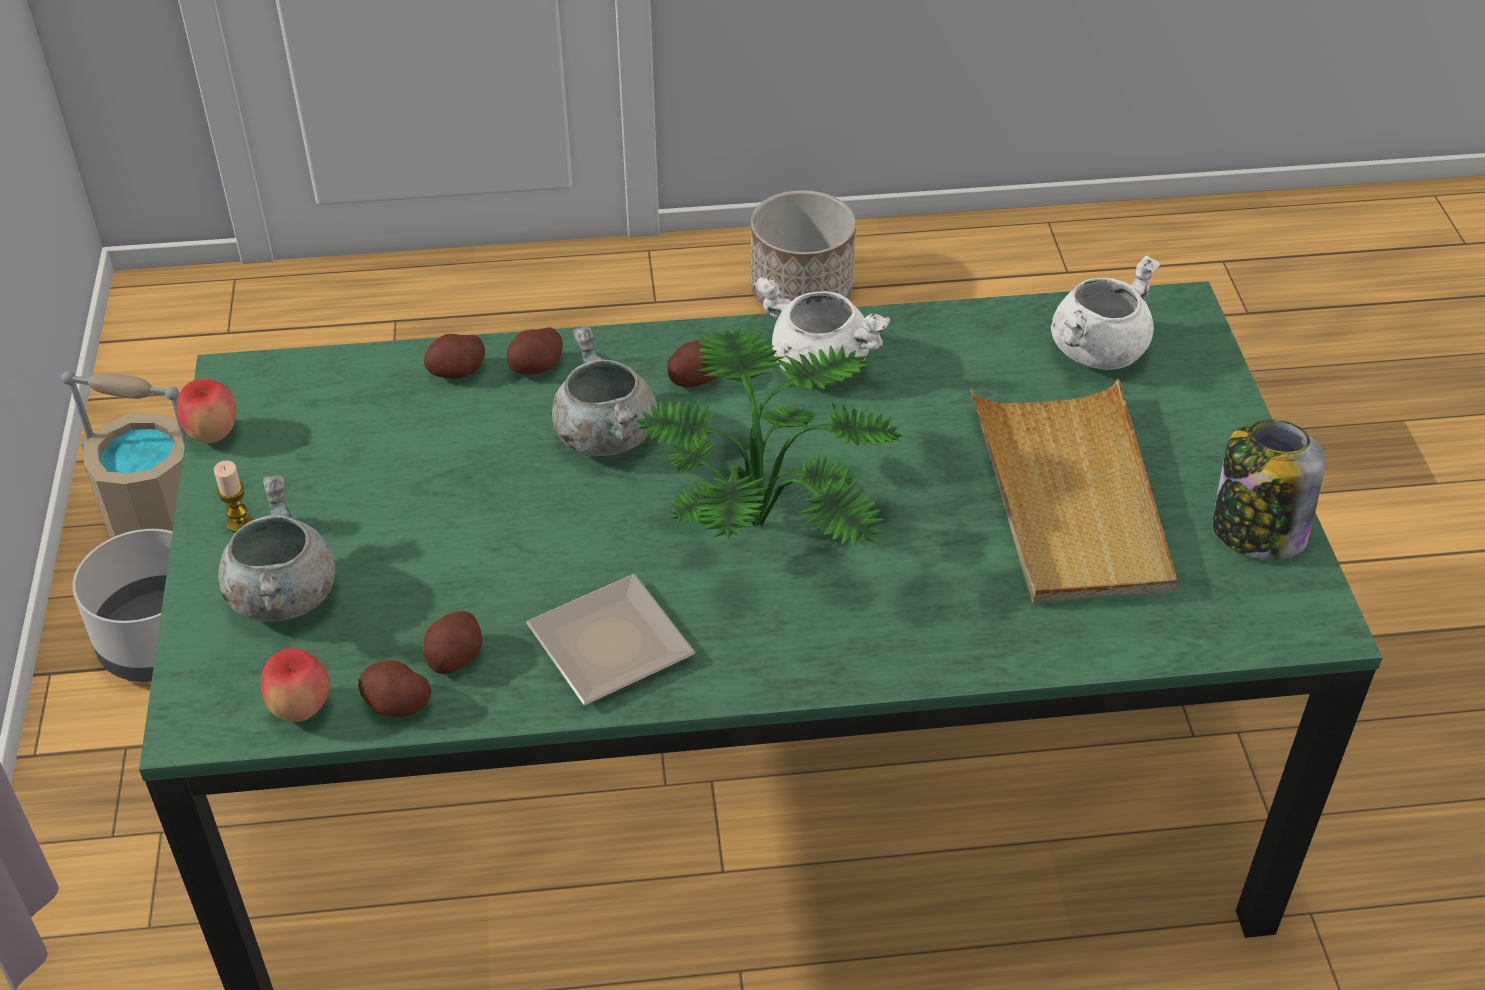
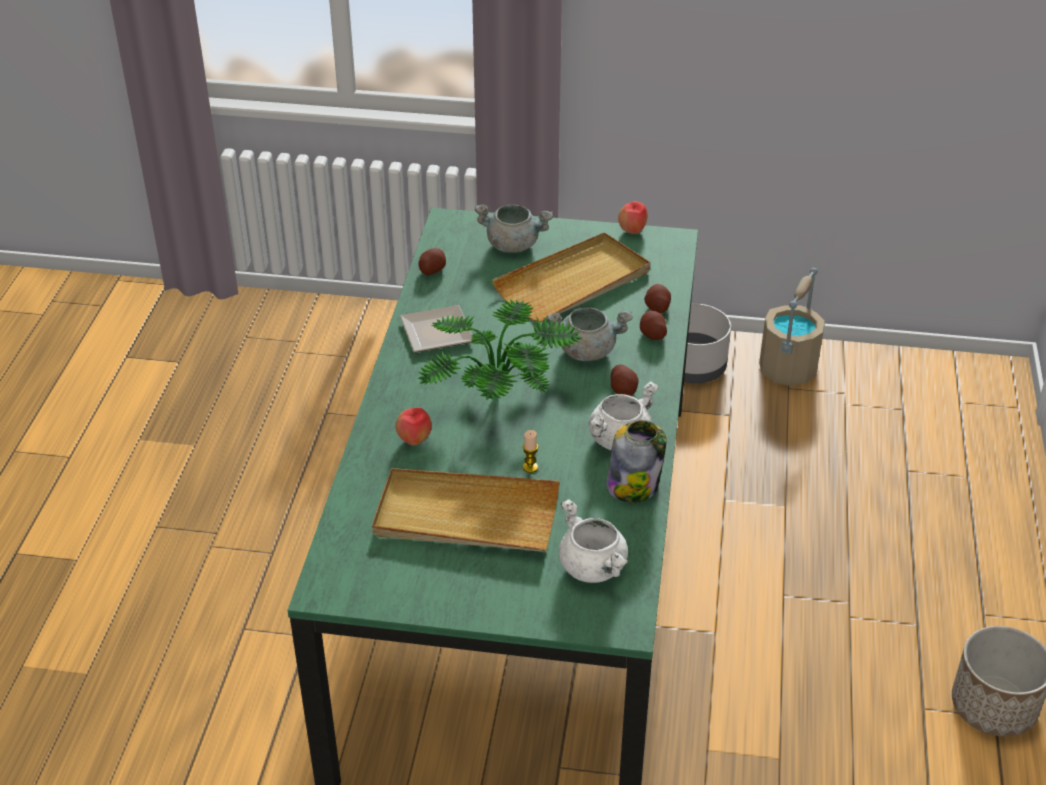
camera: 105 degrees right, 5 degrees down
candle [214,460,253,532] -> candle moved to [523,430,538,473]
apple [261,648,330,722] -> apple moved to [395,408,432,446]
potato [423,611,482,674] -> none
jar [1213,419,1325,560] -> jar moved to [606,420,667,503]
none -> beige tray [492,232,650,322]

